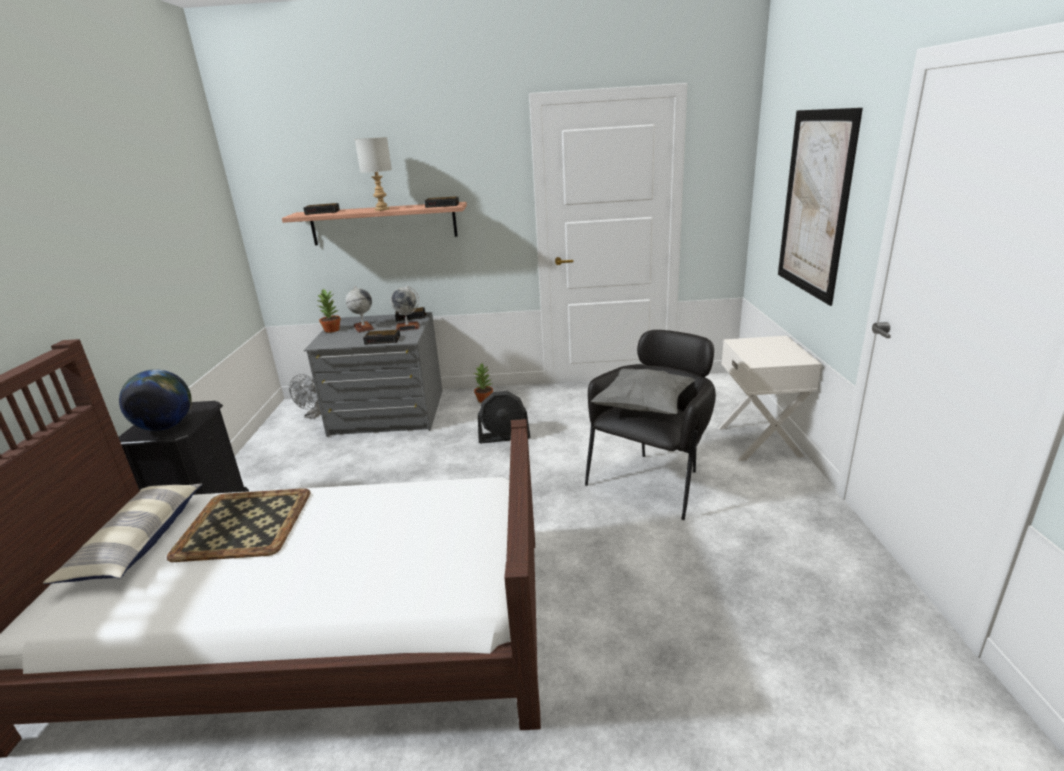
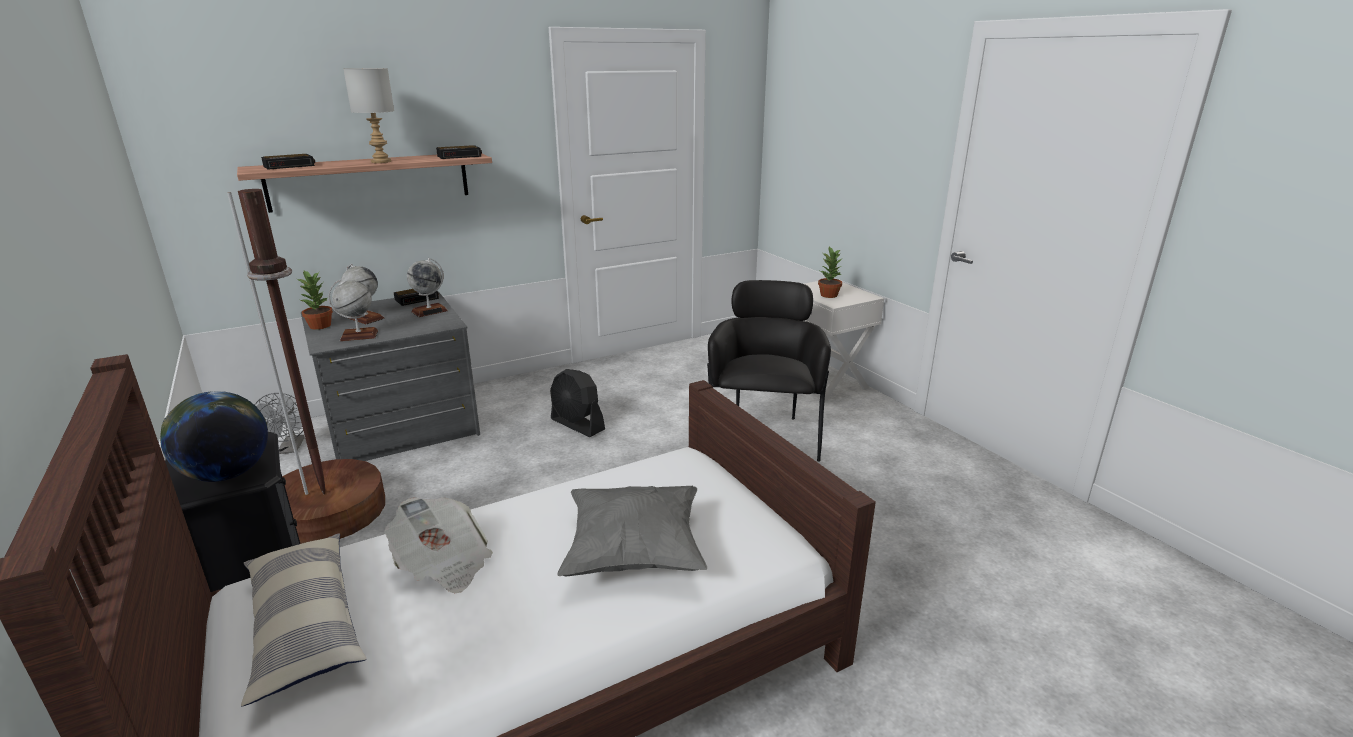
camera: 30 degrees left, 0 degrees up
tray [166,488,311,562] -> newspaper [384,497,493,593]
alarm clock [363,330,400,345] -> none
potted plant [474,364,493,403] -> potted plant moved to [818,247,843,298]
black fan [478,391,530,444] -> black fan turned 75 degrees clockwise [550,369,605,437]
grey pillow [591,369,695,414] -> grey pillow moved to [557,486,707,576]
picture [778,108,863,306] -> none
none -> brown floor lamp [227,189,385,544]
none -> globe [328,280,378,341]

